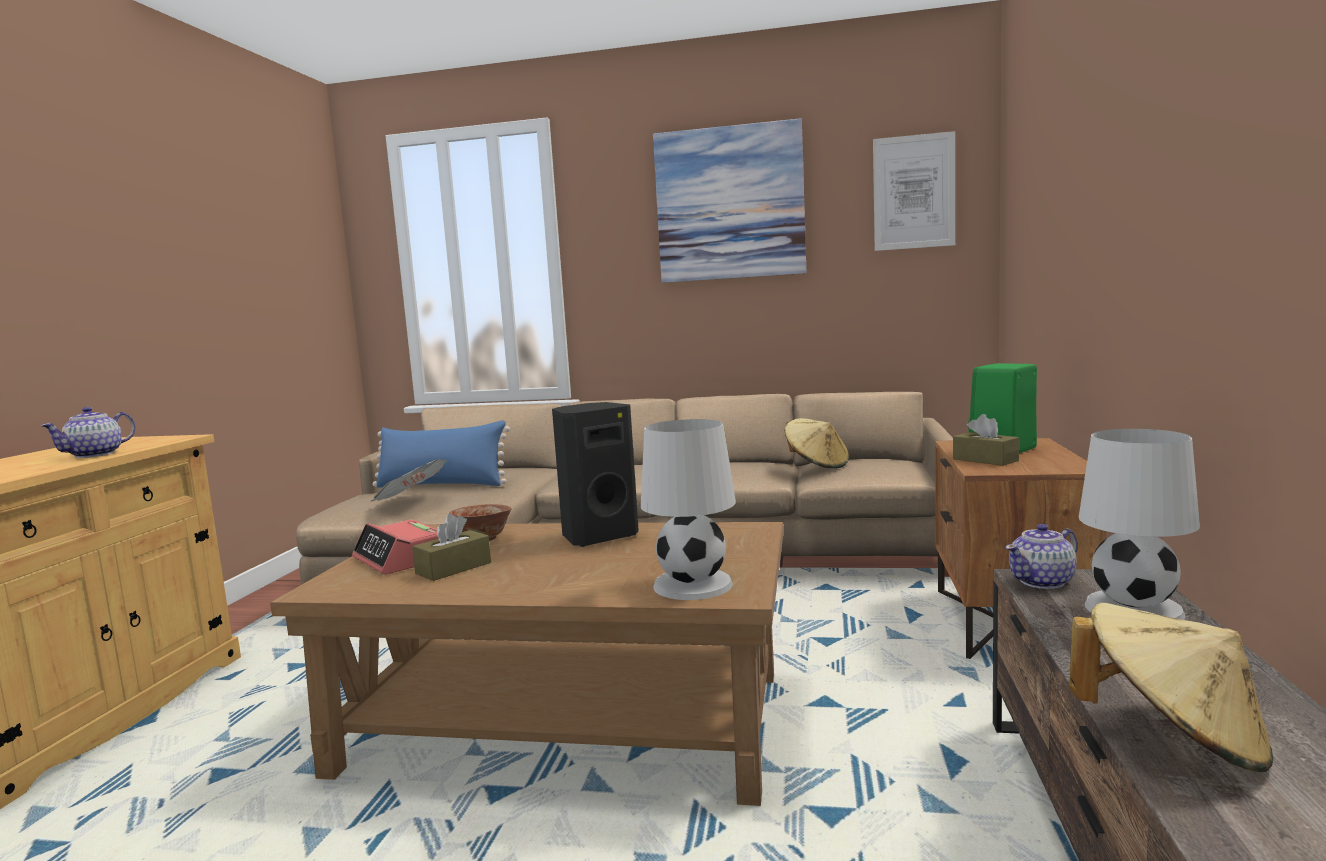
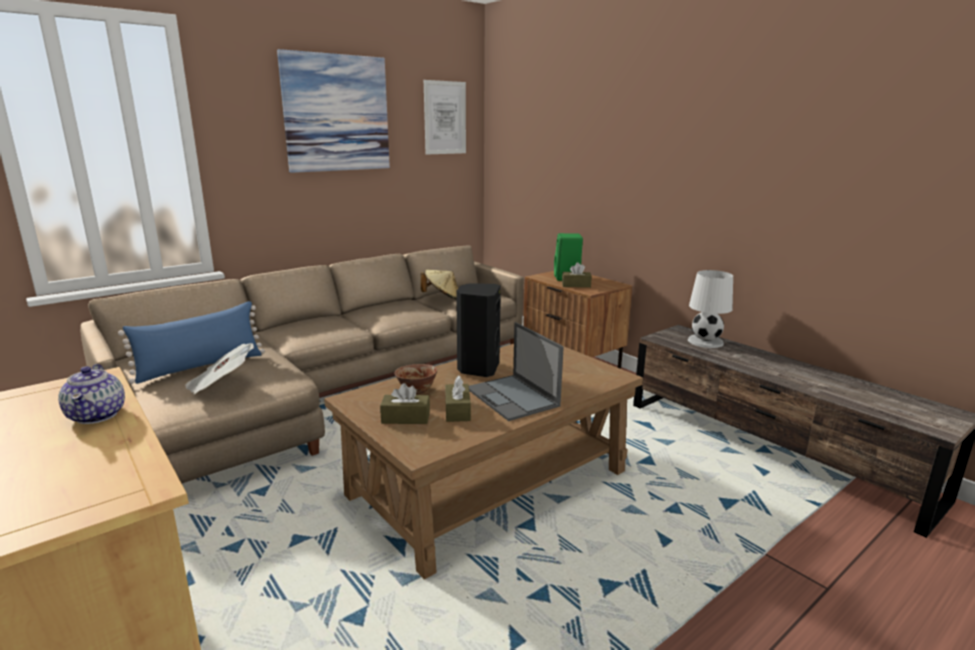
camera: 50 degrees left, 10 degrees up
alarm clock [352,519,439,575] -> brown tissue box [380,383,430,424]
white table lamp [641,419,736,600] -> none
teapot [1005,524,1078,589] -> none
beige hat [1069,603,1273,772] -> none
none -> laptop [469,322,564,421]

